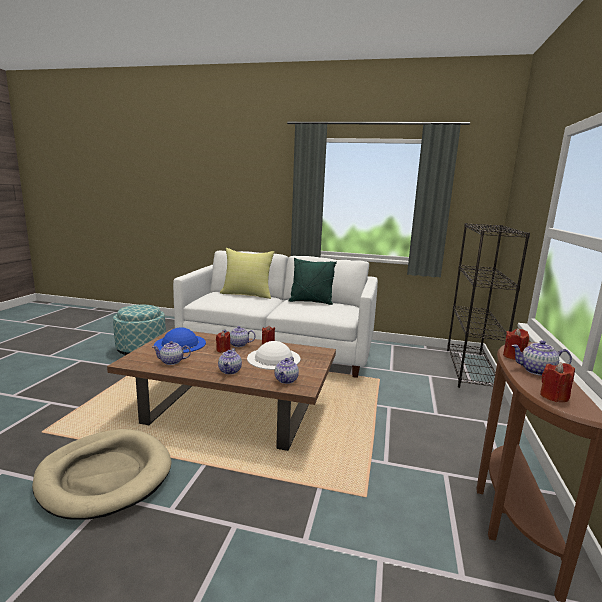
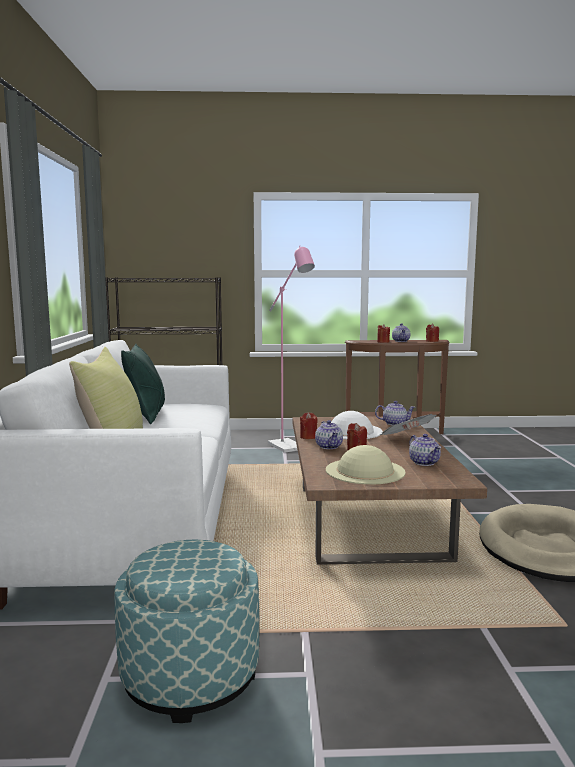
camera: 105 degrees left, 5 degrees down
blue hat [154,328,206,353] -> beige hat [326,445,406,485]
teapot [218,348,242,374] -> newspaper [380,414,437,435]
none -> pink floor lamp [268,245,315,453]

